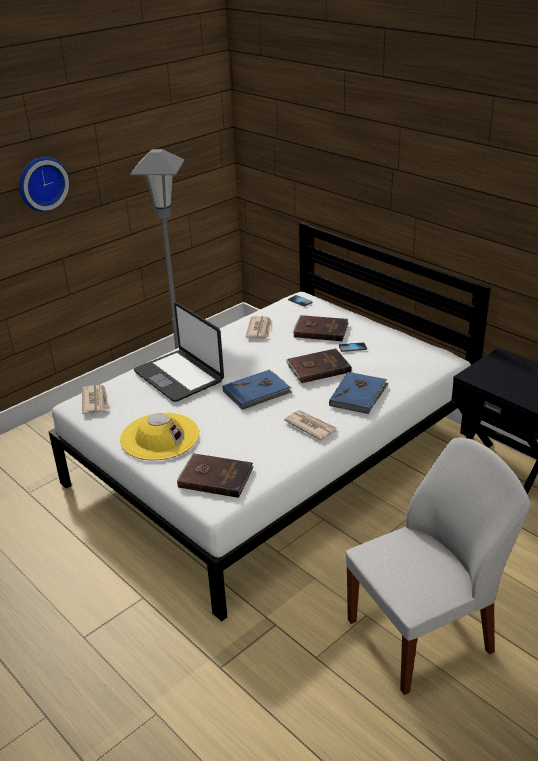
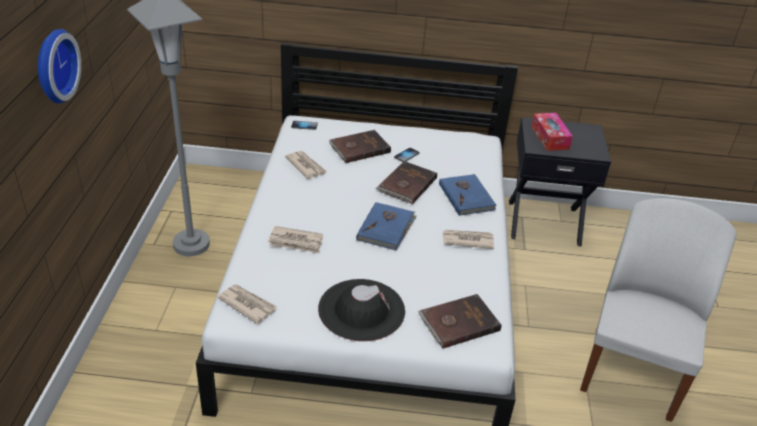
camera: 45 degrees left, 5 degrees up
yellow hat [120,413,199,460] -> black hat [318,279,405,341]
laptop [134,303,224,402] -> newspaper [268,226,323,253]
none -> tissue box [531,113,573,151]

